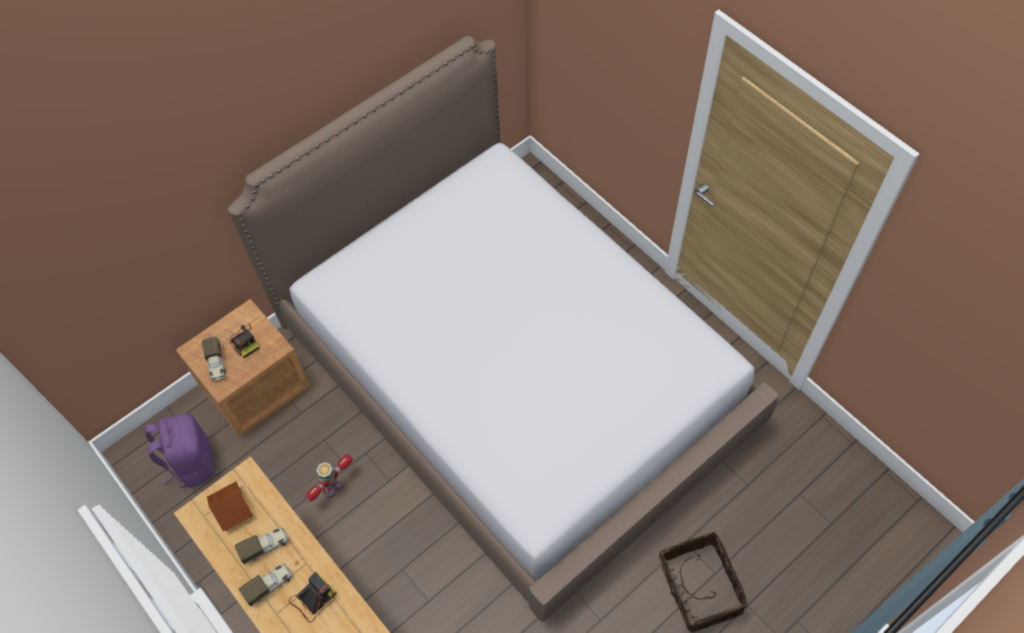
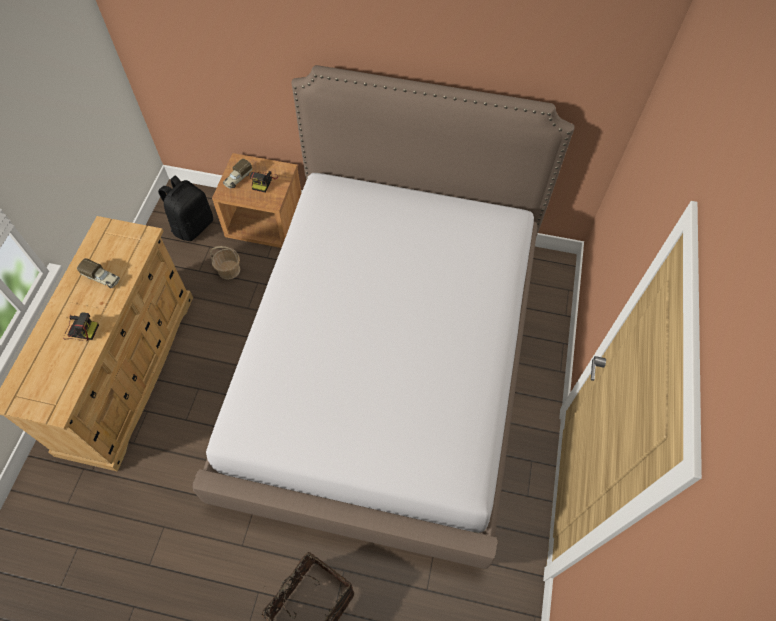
camera: 50 degrees right, 0 degrees up
purple backpack [144,413,214,488] -> black backpack [158,176,213,241]
toy house [207,482,253,531] -> none
toy truck [238,563,292,607] -> none
toy robot [306,454,353,501] -> none
none -> basket [210,246,240,280]

